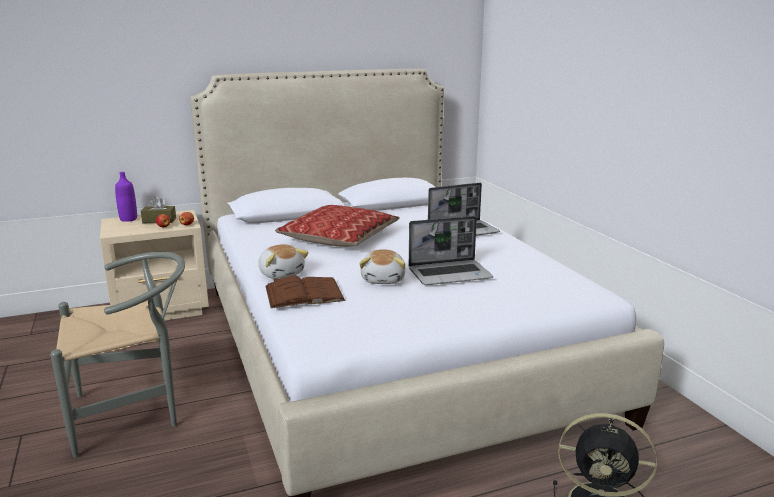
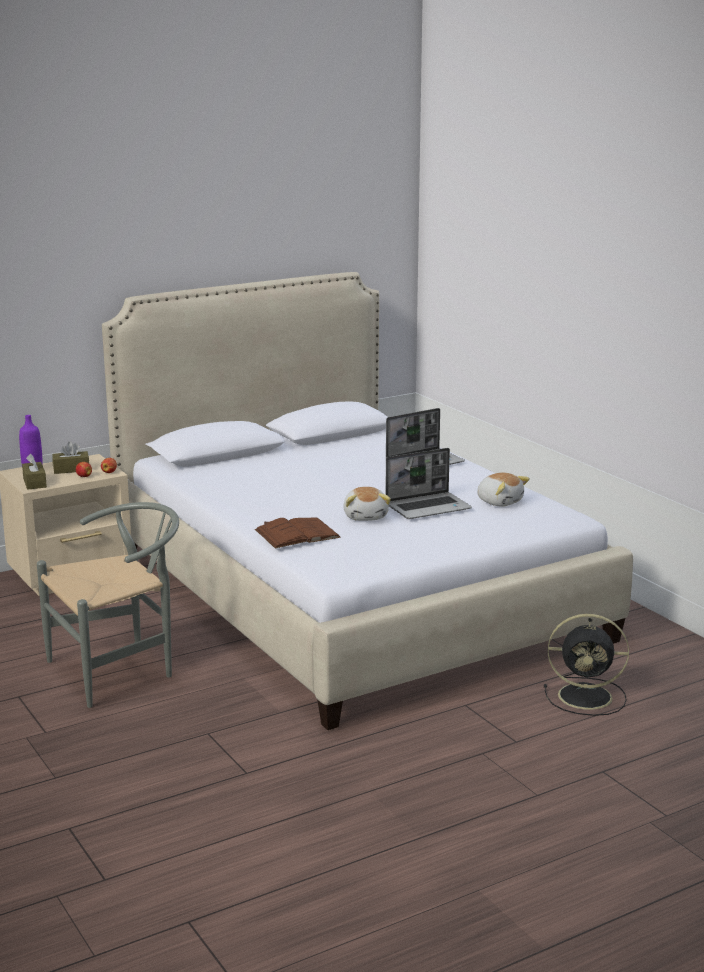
camera: 10 degrees left, 0 degrees up
plush toy [258,244,308,279] -> plush toy moved to [477,473,530,507]
pillow [275,205,400,247] -> none
none -> brown tissue box [22,454,47,490]

